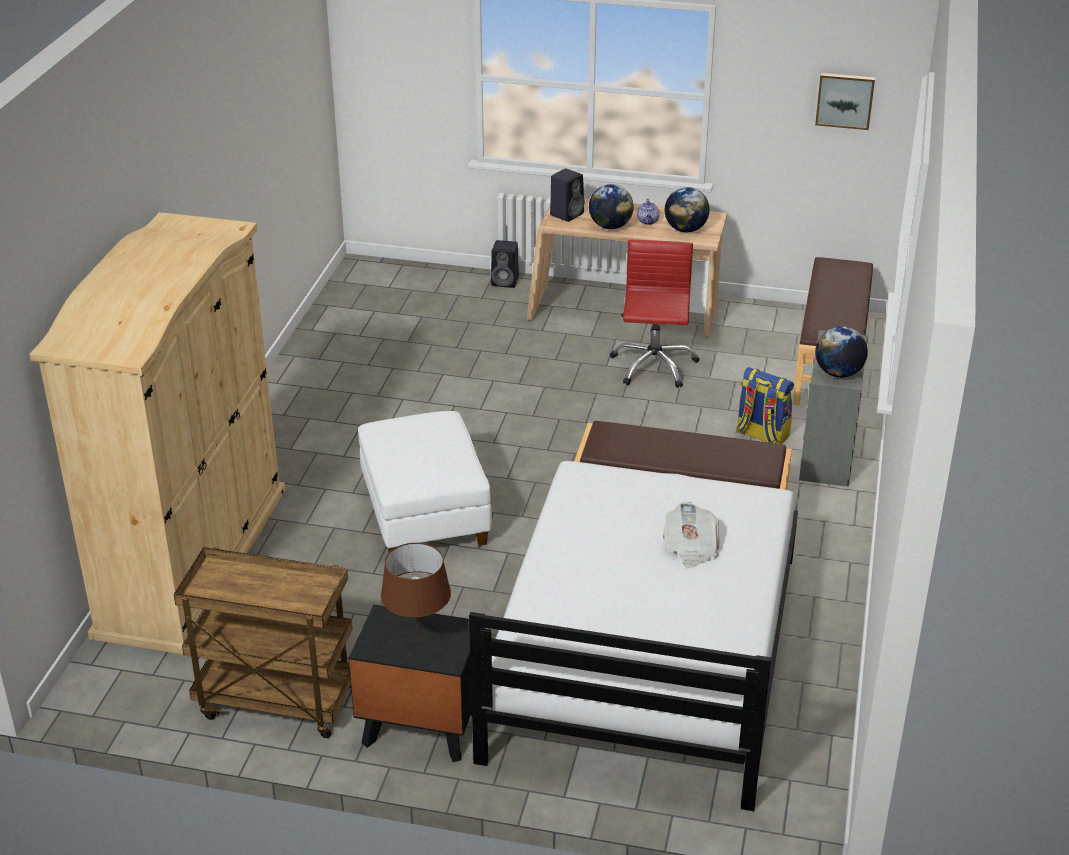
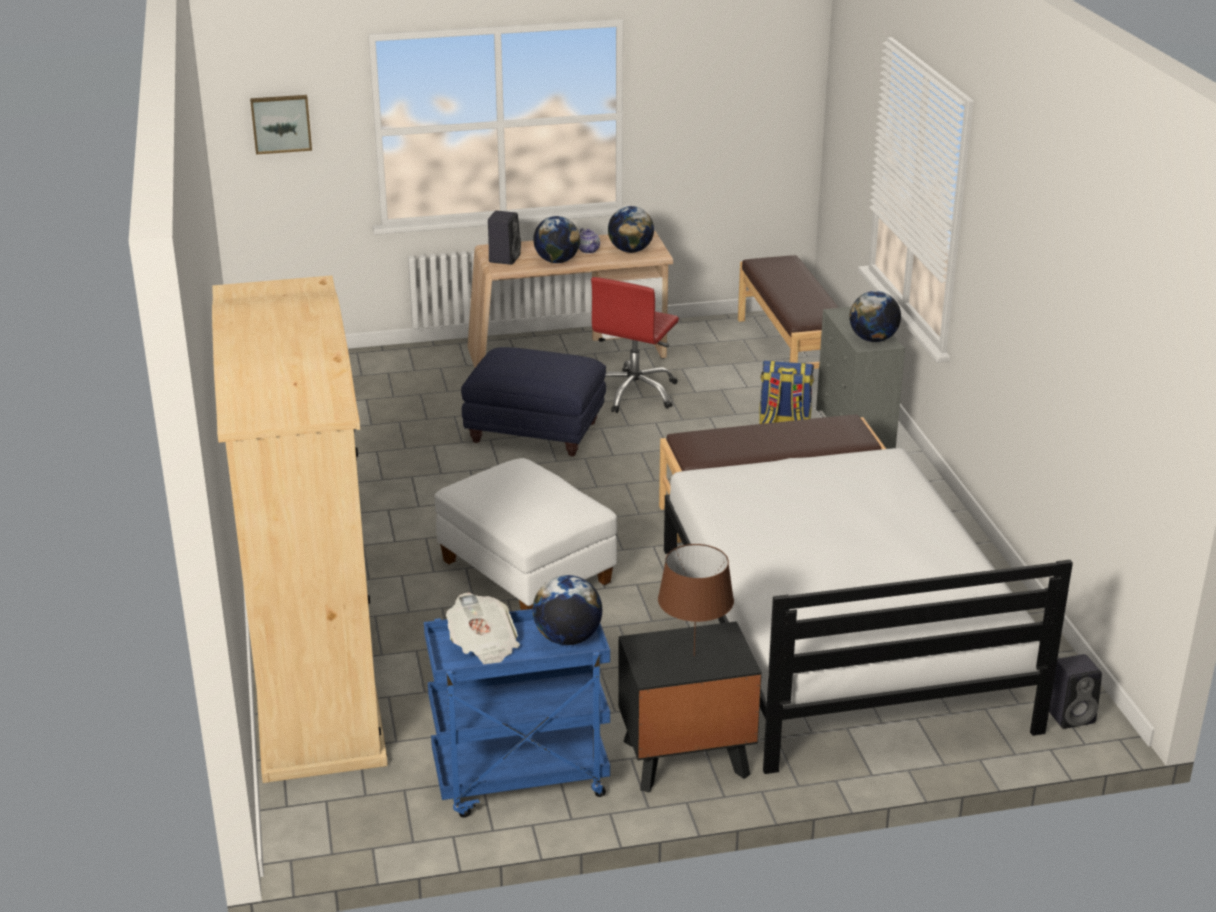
camera: 25 degrees left, 5 degrees down
brown cart [174,547,352,738] -> blue cart [424,609,610,818]
black speaker [491,240,519,288] -> black speaker moved to [1049,654,1102,729]
red office chair [610,240,700,388] -> red office chair turned 135 degrees counterclockwise [591,277,679,413]
newspaper [663,502,720,568] -> newspaper moved to [446,593,520,664]
picture [815,73,875,130] -> picture moved to [250,95,312,155]
none -> blue ottoman [461,347,606,456]
none -> globe [533,575,602,645]

